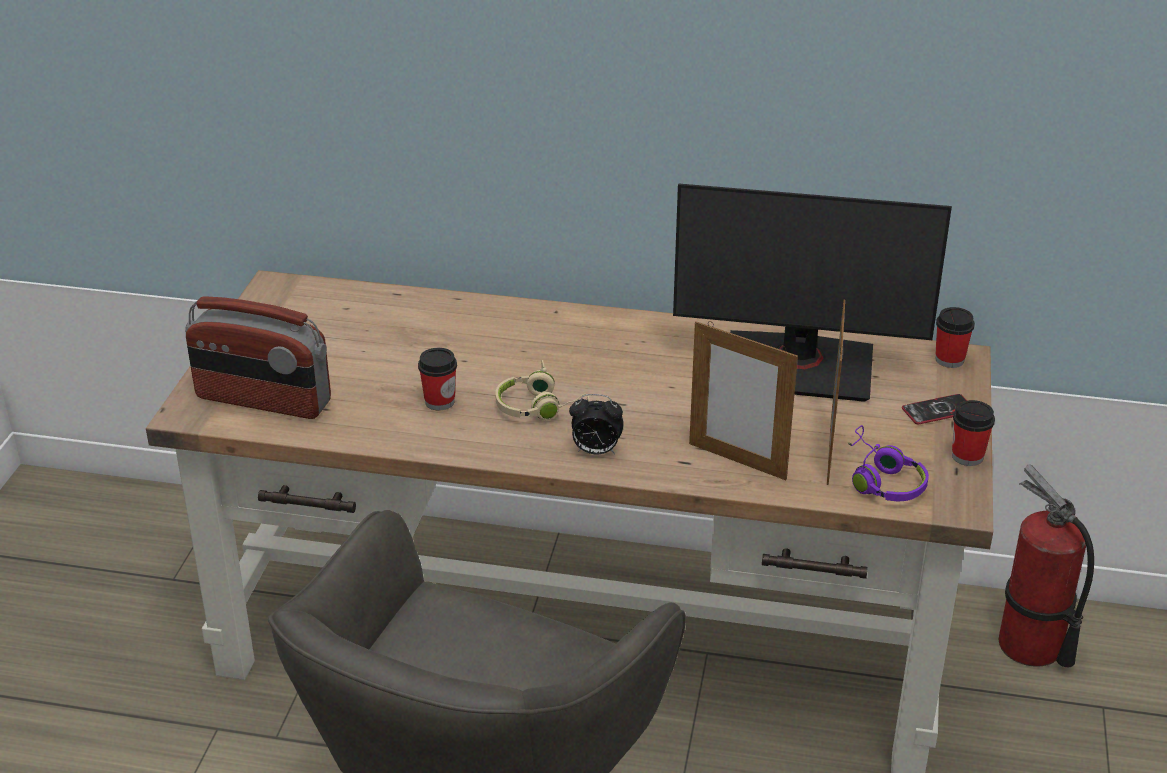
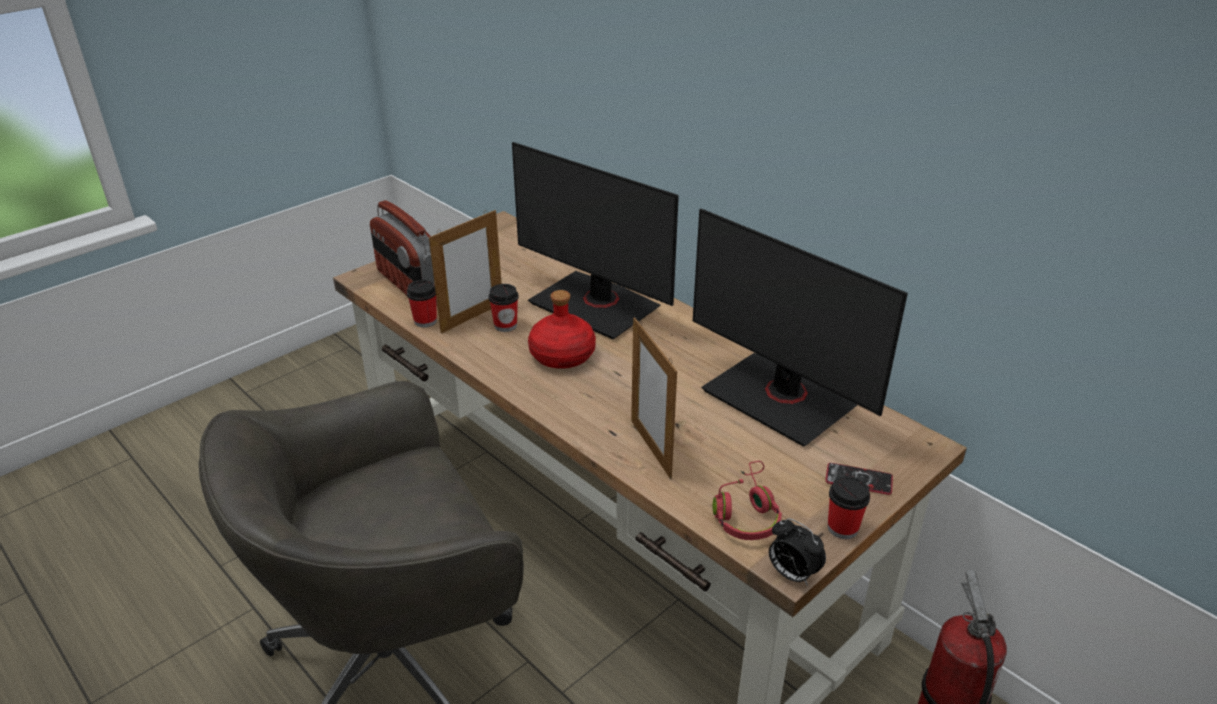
camera: 35 degrees right, 0 degrees up
beige headphones [495,360,590,420] -> red bottle [528,290,596,369]
alarm clock [569,394,624,454] -> alarm clock moved to [769,518,826,586]
picture frame [827,300,845,485] -> picture frame moved to [429,210,502,334]
purple headphones [848,425,929,501] -> red headphones [713,461,782,540]
cup [935,307,975,368] -> cup moved to [407,280,437,328]
none -> monitor [512,142,679,339]

